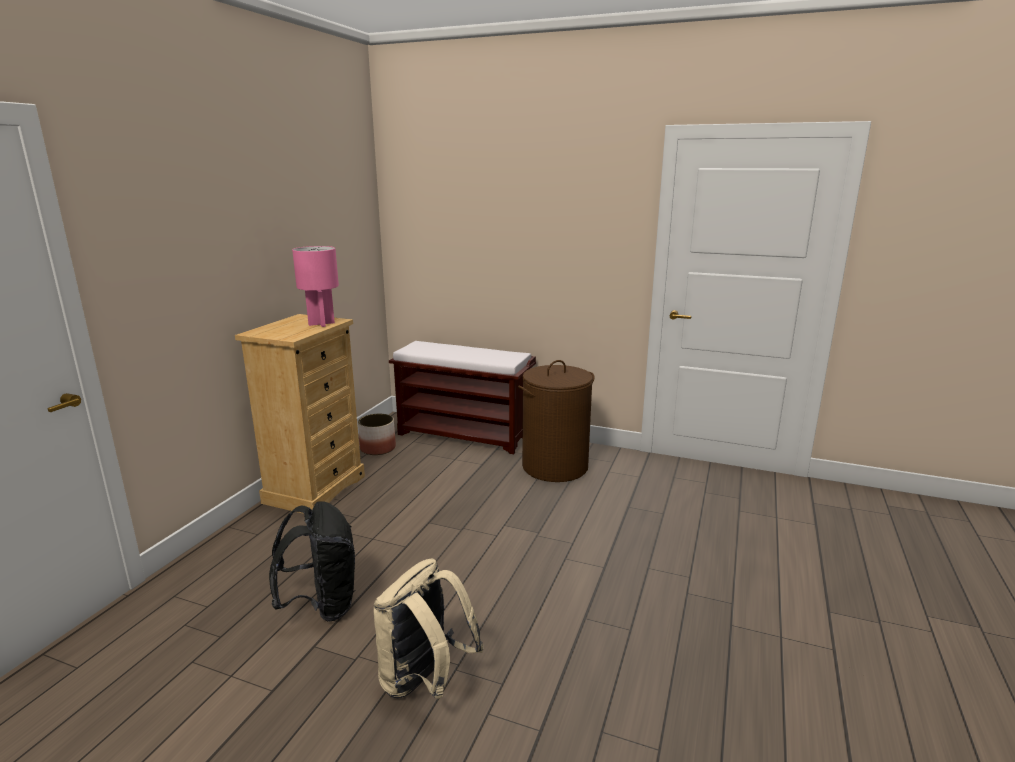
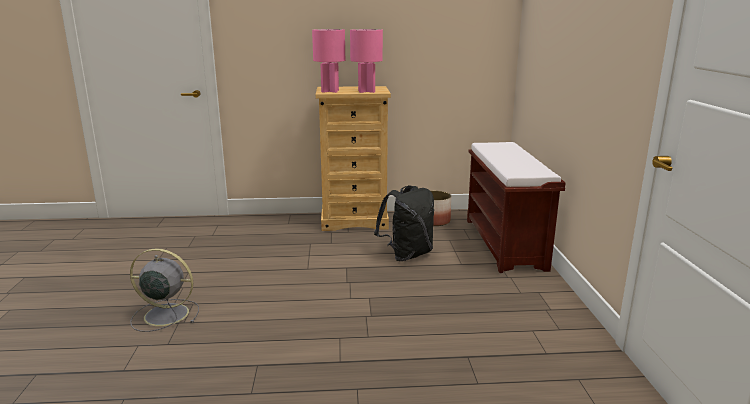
camera: 65 degrees right, 0 degrees up
black backpack [269,501,355,622] -> black backpack moved to [374,185,434,261]
beige backpack [374,558,484,699] -> grey fan [130,248,199,332]
brown laundry basket [518,360,595,482] -> none
none -> pink table lamp [312,29,345,93]

